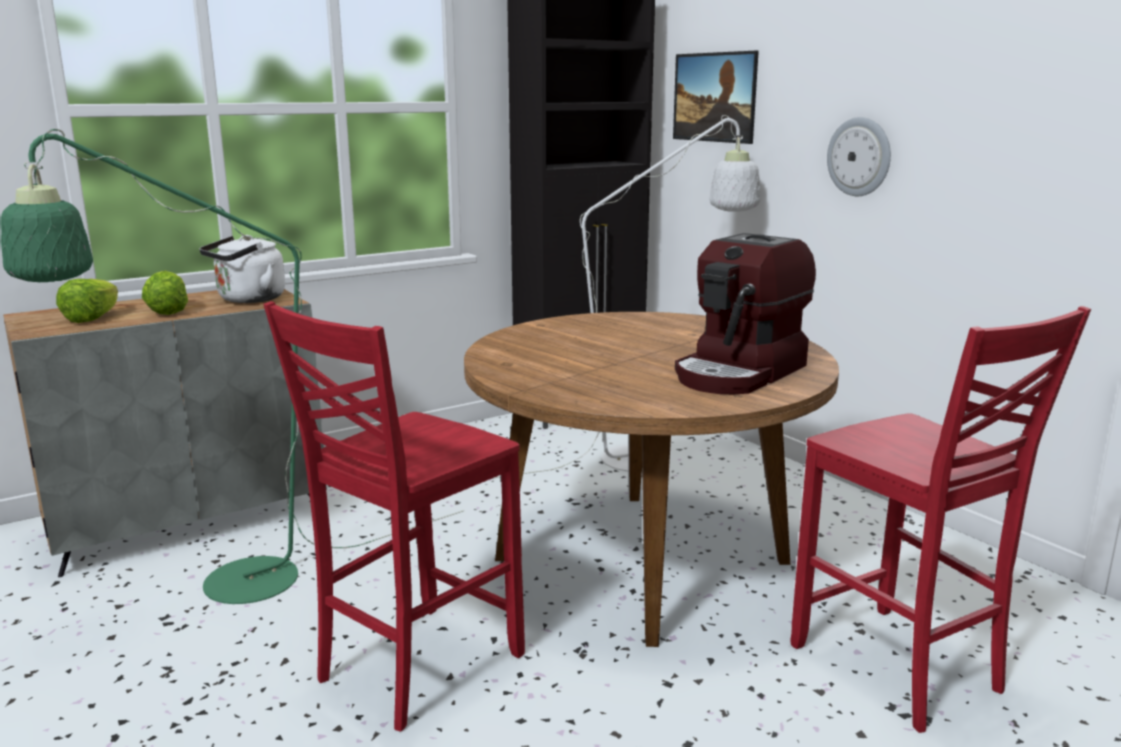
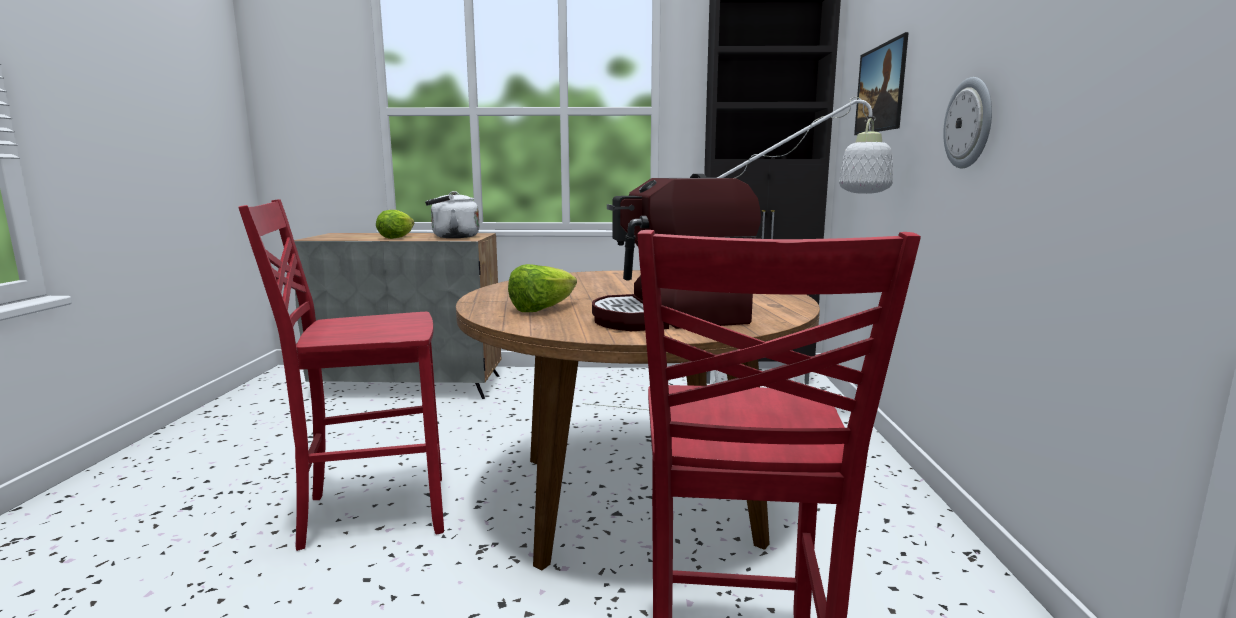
camera: 35 degrees right, 5 degrees down
green floor lamp [0,129,464,604] -> none
lettuce [56,279,118,323] -> lettuce moved to [508,264,577,312]

